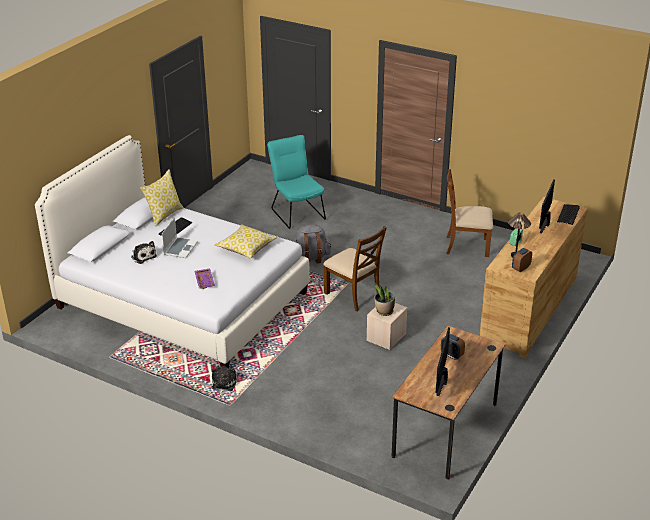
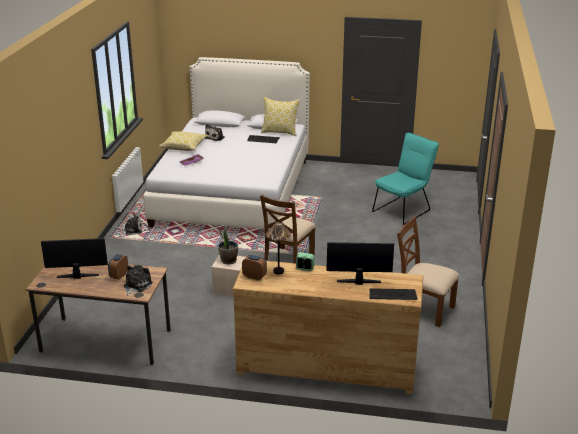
camera: 70 degrees right, 5 degrees down
laptop [162,217,198,258] -> none
pillow [215,225,277,258] -> pillow moved to [159,131,208,151]
grey backpack [293,225,331,263] -> none
brown chair [446,169,493,257] -> brown chair turned 45 degrees counterclockwise [397,217,460,327]
none -> plush toy [123,265,153,296]

